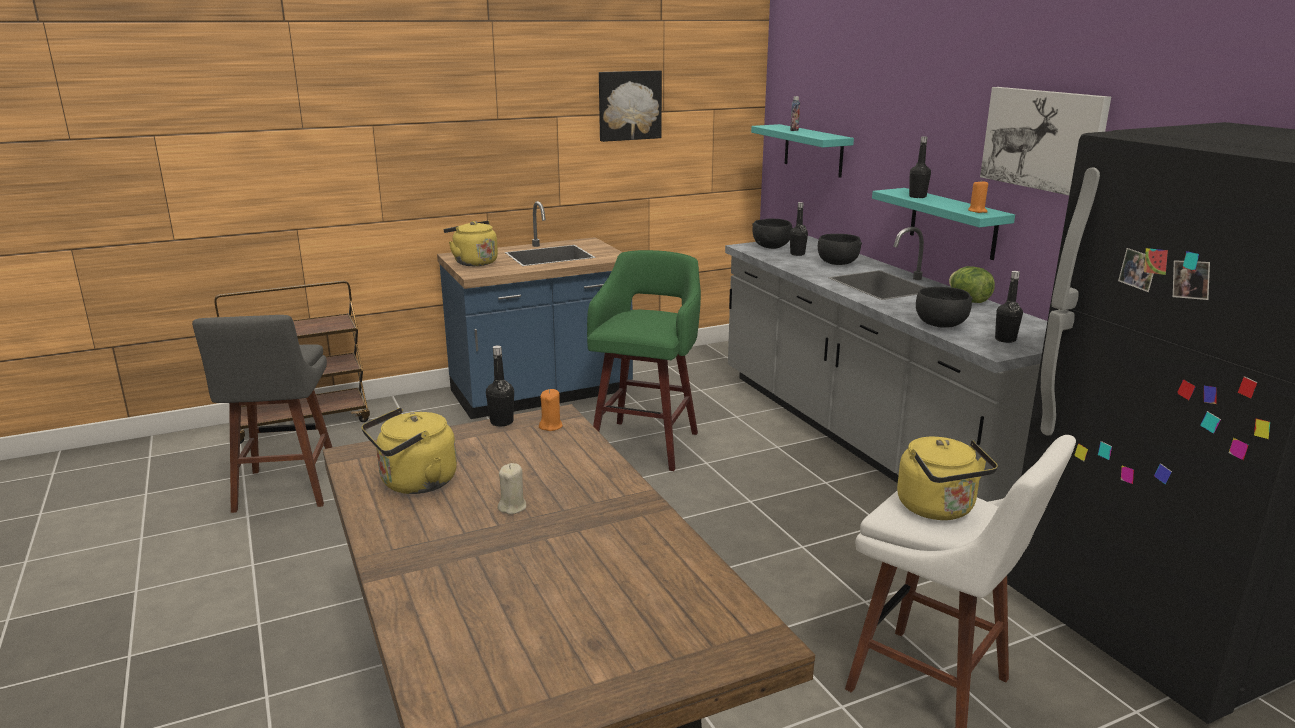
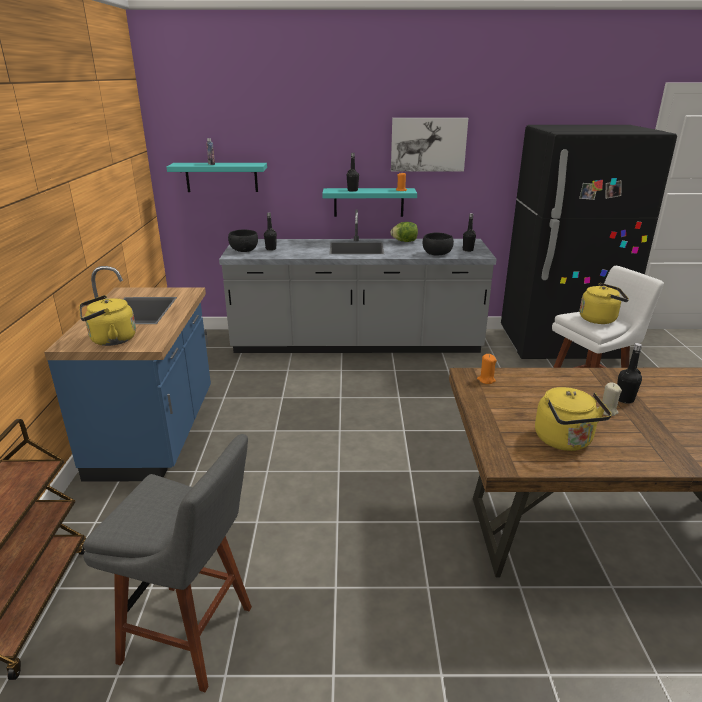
camera: 65 degrees left, 5 degrees up
black bottle [486,346,514,426] -> black bottle moved to [617,343,642,404]
green stool [587,250,701,471] -> none
picture [599,70,662,142] -> none
black bowl [818,234,862,265] -> none

